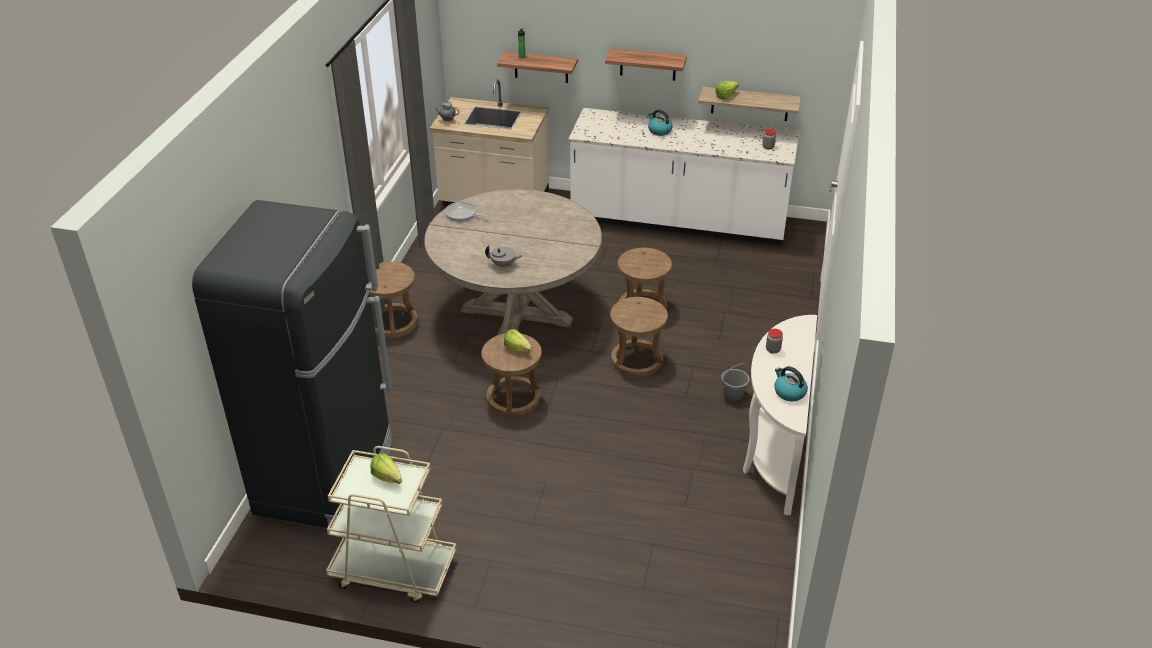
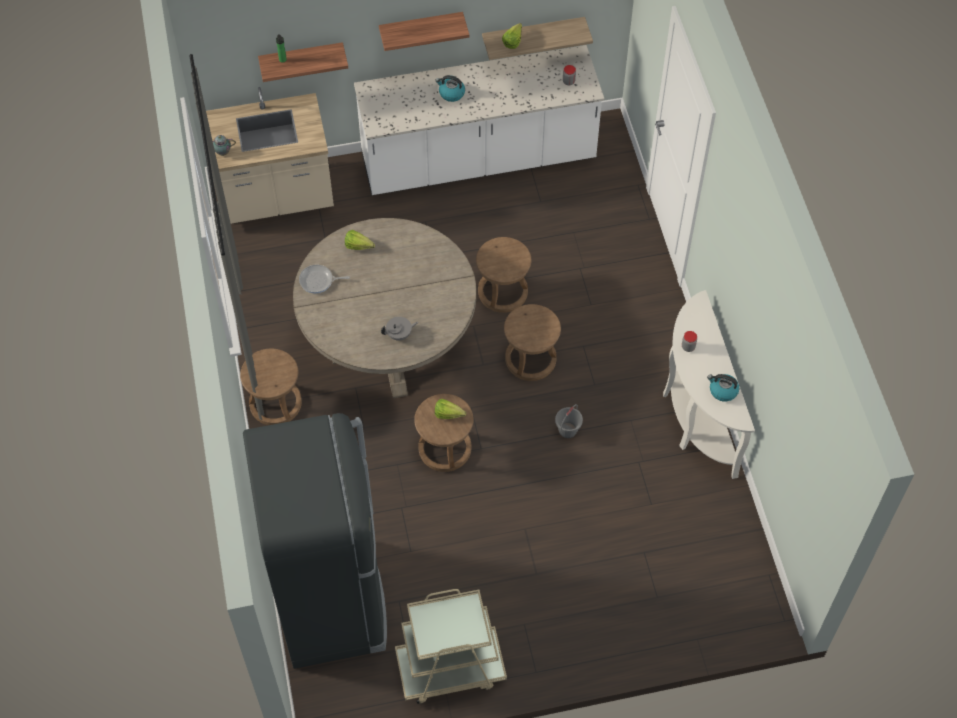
camera: 25 degrees left, 20 degrees up
lettuce [370,453,402,484] -> lettuce moved to [345,230,375,250]
grey bucket [721,363,750,402] -> grey bucket moved to [555,404,583,438]

